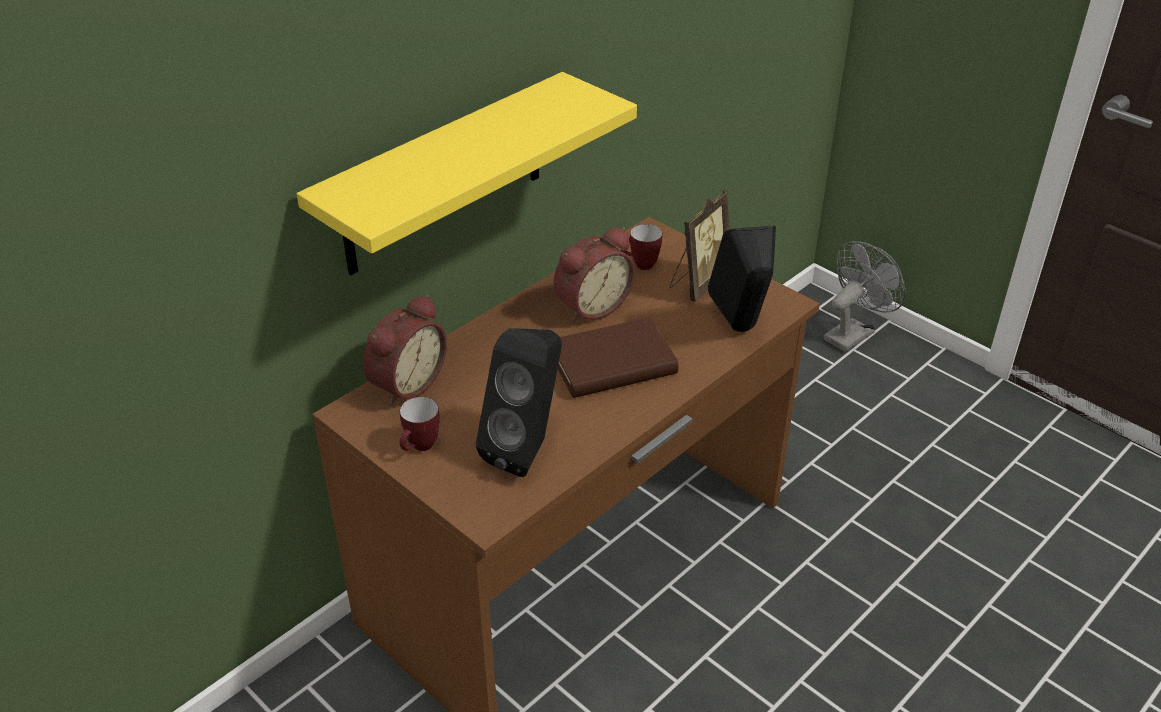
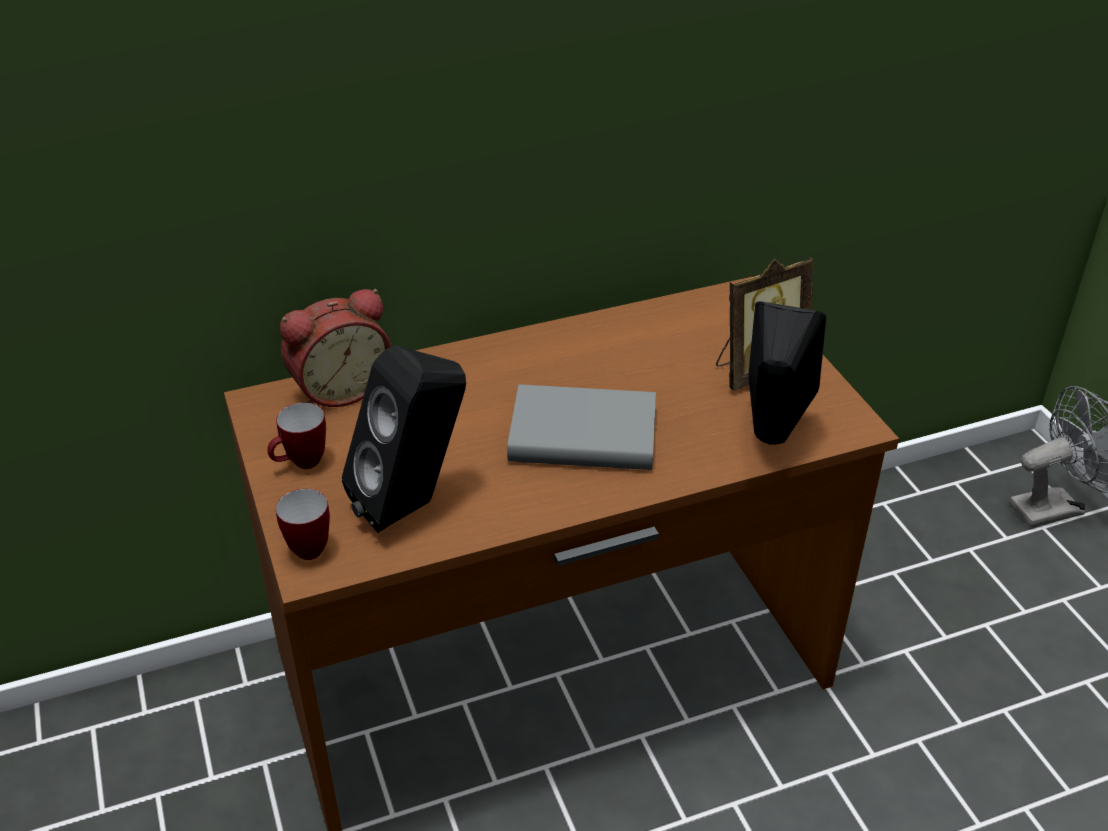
camera: 25 degrees right, 0 degrees up
yellow shelf [297,72,637,275] -> none
alarm clock [554,227,635,322] -> none
brown book [557,317,678,398] -> grey book [507,385,656,470]
mug [621,224,662,270] -> mug moved to [276,489,330,560]

